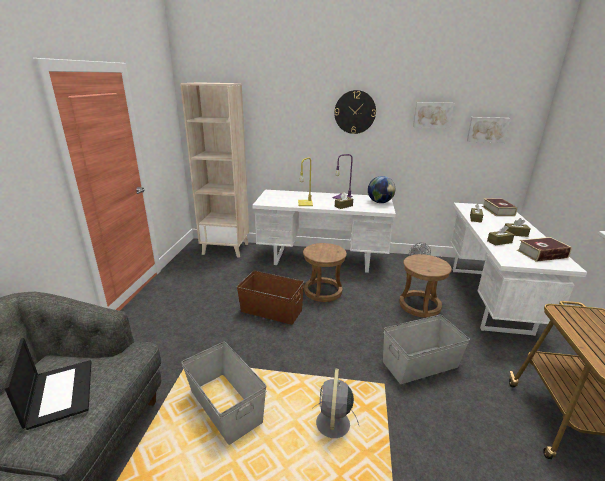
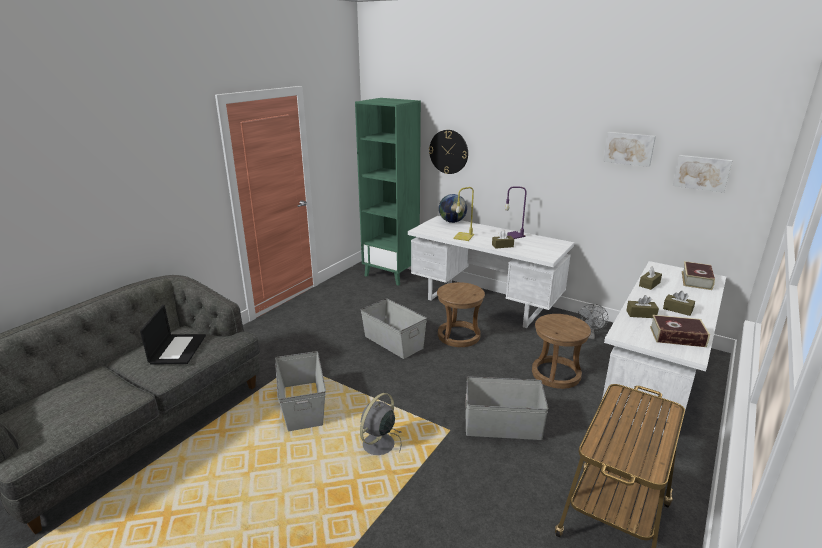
camera: 25 degrees right, 0 degrees up
beige bookcase [180,82,249,258] -> green bookcase [355,98,421,286]
brown storage box [237,271,304,325] -> grey storage box [361,298,427,359]
wall clock [334,90,376,134] -> wall clock moved to [429,130,468,174]
globe [368,176,395,203] -> globe moved to [439,194,467,223]

